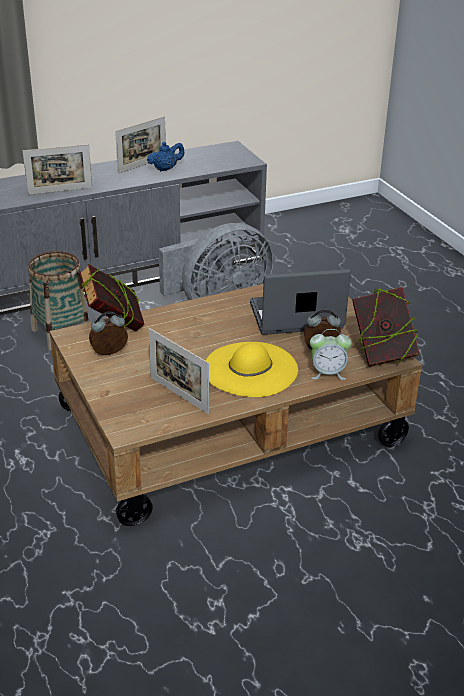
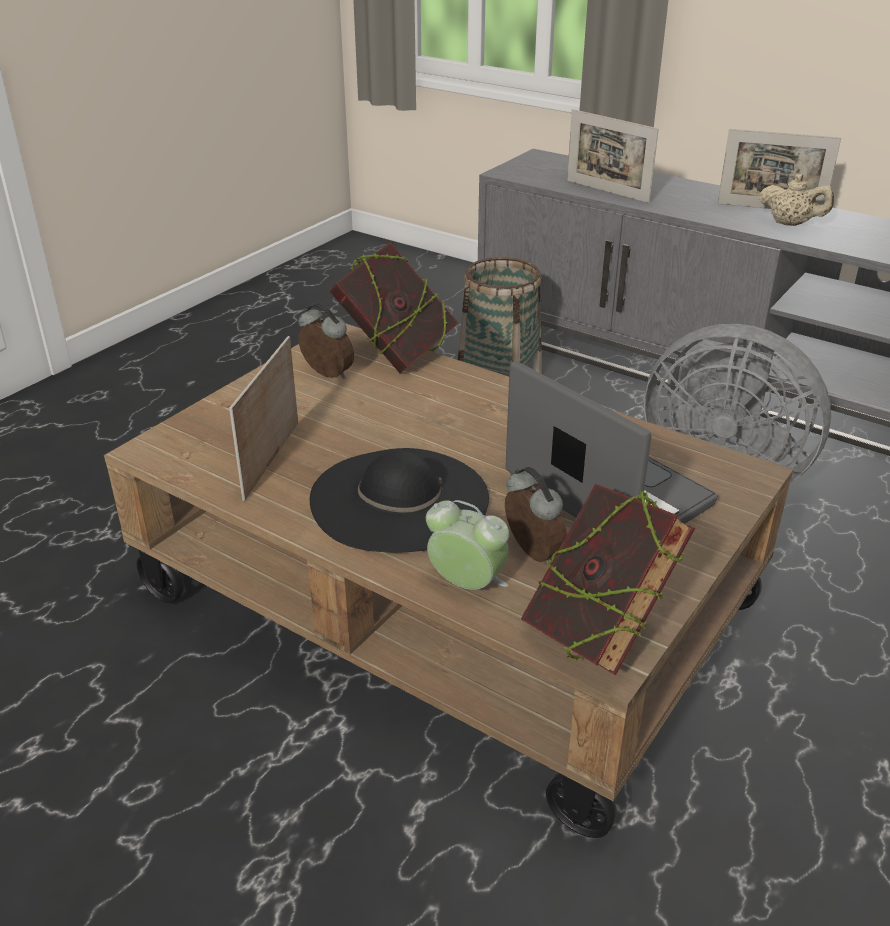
camera: 60 degrees right, 0 degrees up
blue teapot [147,142,185,171] -> beige teapot [759,174,834,226]
yellow hat [205,342,298,397] -> black hat [310,448,489,552]
alarm clock [310,329,352,380] -> alarm clock turned 150 degrees clockwise [426,500,509,590]

